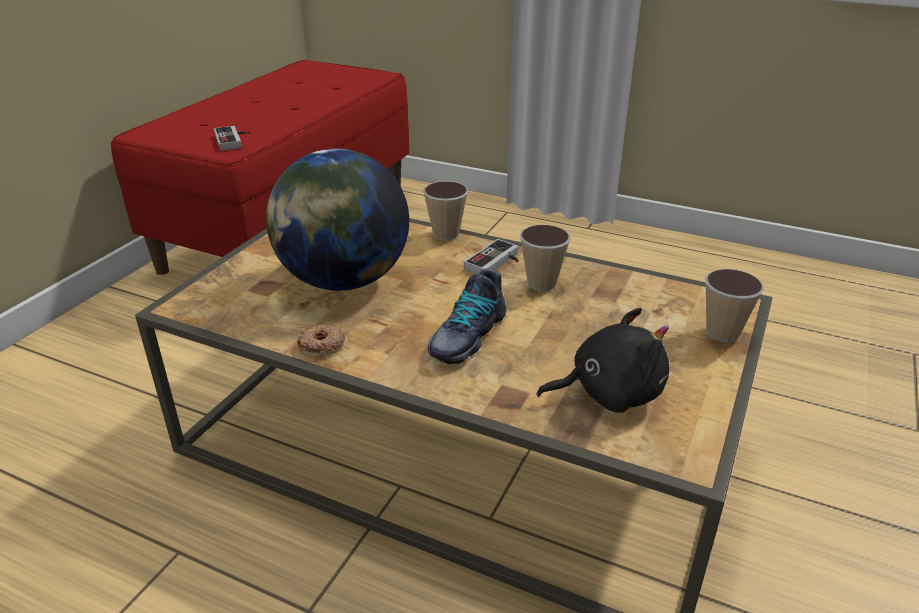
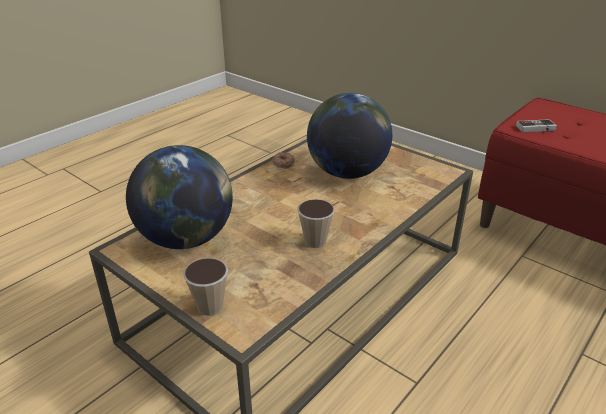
camera: 105 degrees right, 0 degrees up
cup [423,181,468,240] -> none
shoe [428,269,506,364] -> none
game controller [464,239,519,274] -> none
black plush toy [537,308,669,413] -> globe [126,145,233,249]

